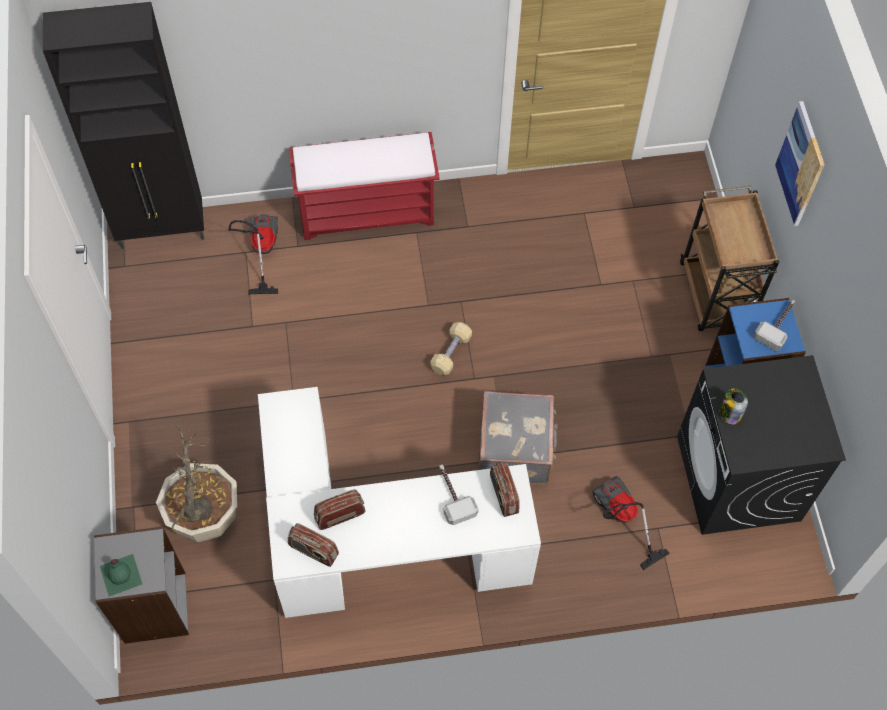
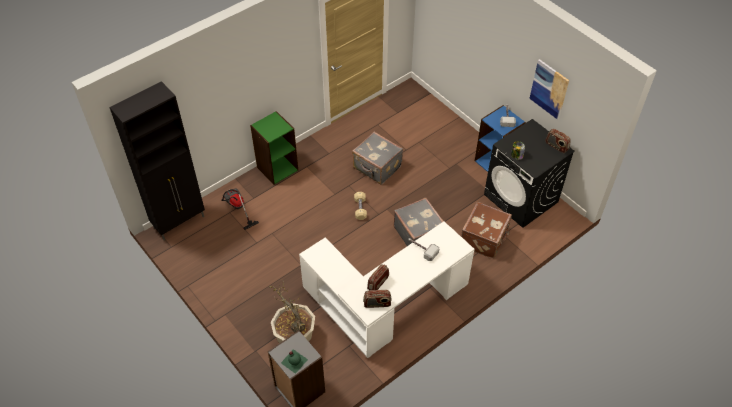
camera: 30 degrees left, 10 degrees down
red bench [289,132,440,240] -> green bookcase [250,111,298,185]
radio [490,462,520,517] -> radio moved to [545,129,571,153]
vacuum cleaner [592,476,670,570] -> brown suitcase [461,202,512,259]
brown cart [680,186,779,331] -> none
picture [775,101,825,226] -> picture moved to [529,59,569,120]
none -> grey suitcase [352,132,403,185]

